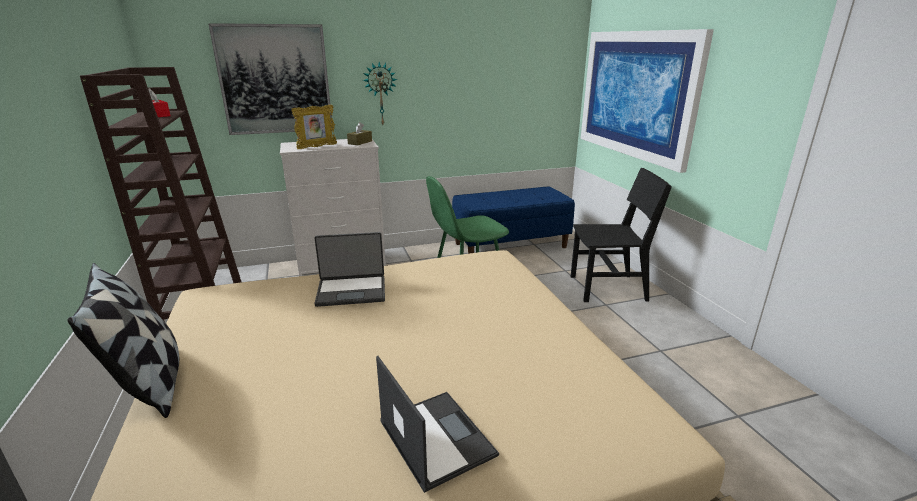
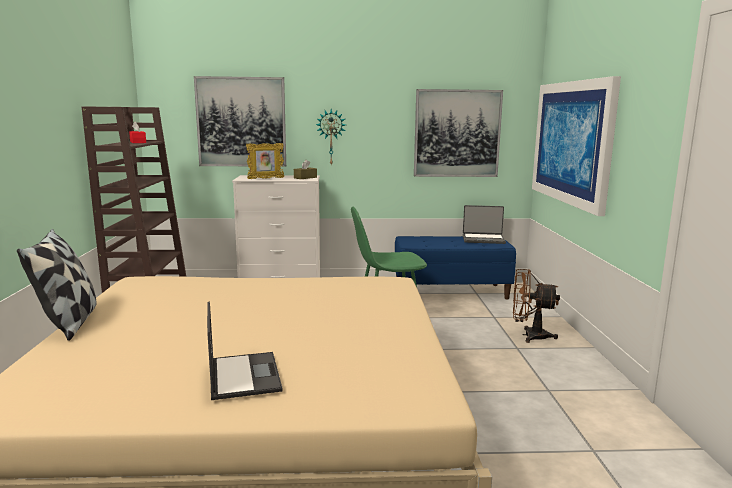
camera: 15 degrees right, 10 degrees down
laptop [315,232,385,307] -> laptop moved to [463,205,506,244]
black chair [570,168,672,302] -> brown fan [513,269,560,343]
none -> picture [414,89,503,177]

